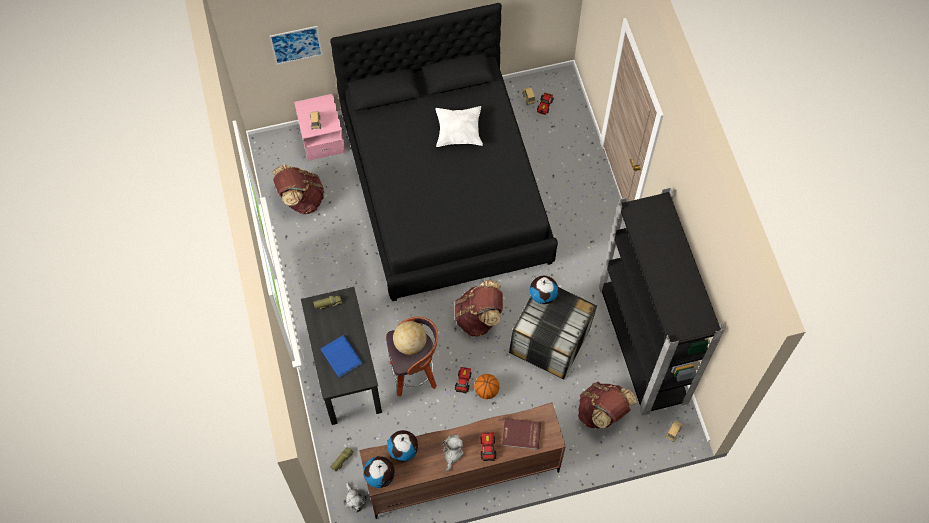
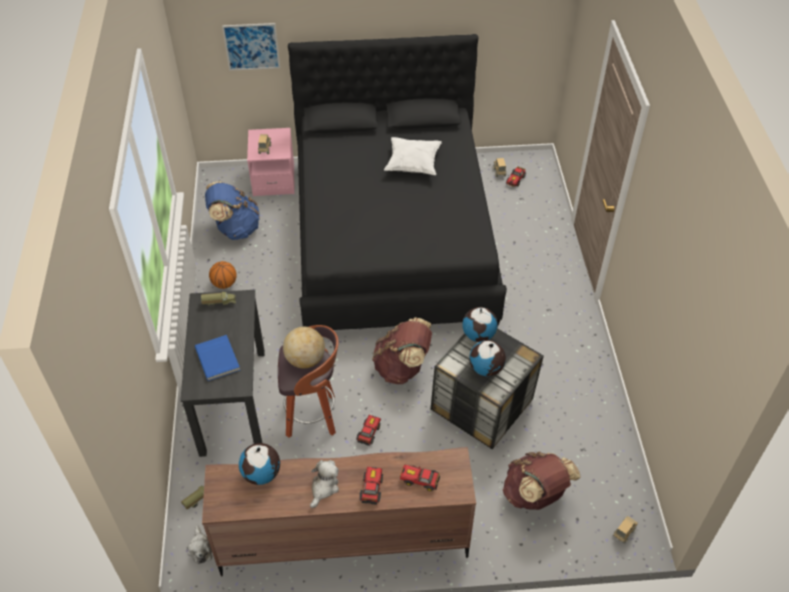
camera: 10 degrees right, 15 degrees down
brown backpack [273,165,324,214] -> blue backpack [205,181,260,240]
globe [363,456,395,488] -> globe moved to [469,340,506,376]
basketball [474,374,500,399] -> basketball moved to [209,261,237,289]
red book [502,418,541,450] -> toy car [400,465,440,491]
black bookcase [599,188,724,415] -> none

